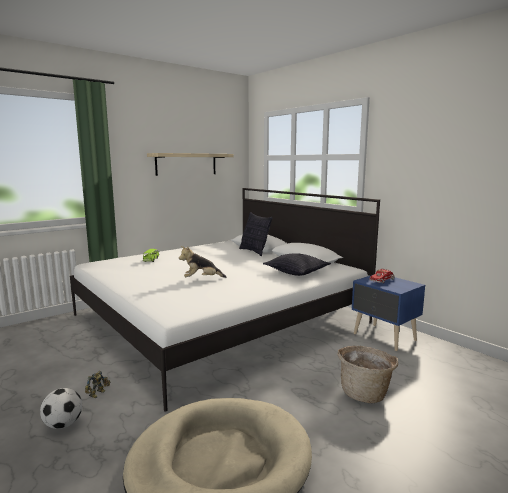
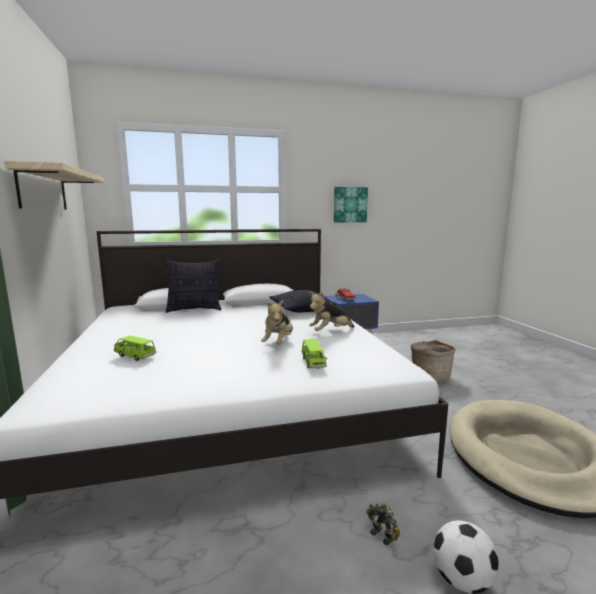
camera: 65 degrees left, 0 degrees up
none -> green toy car [301,339,327,369]
none -> plush toy [309,291,354,331]
none -> picture [334,187,368,222]

